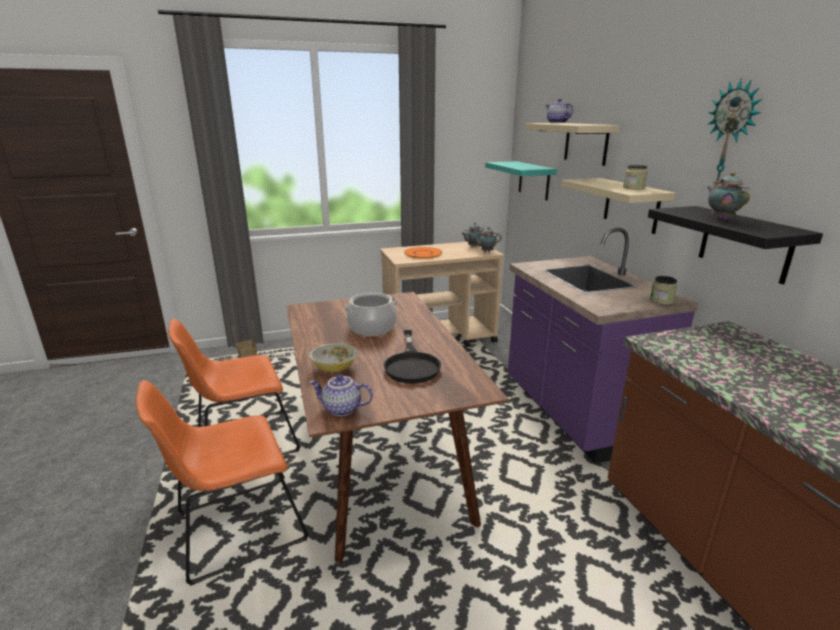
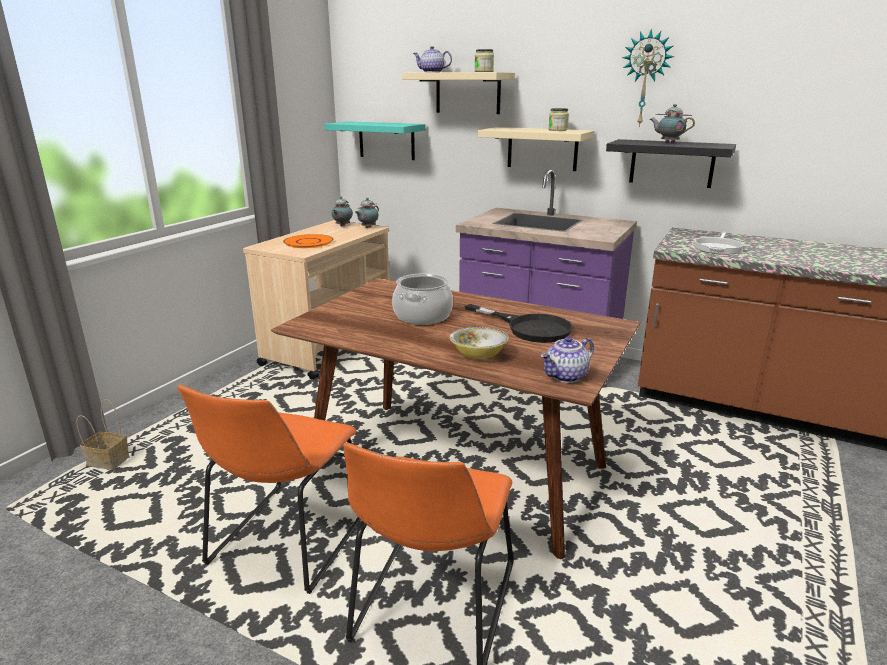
camera: 45 degrees left, 0 degrees up
jar [650,276,677,305] -> jar moved to [475,49,494,72]
none -> frying pan [693,232,746,255]

